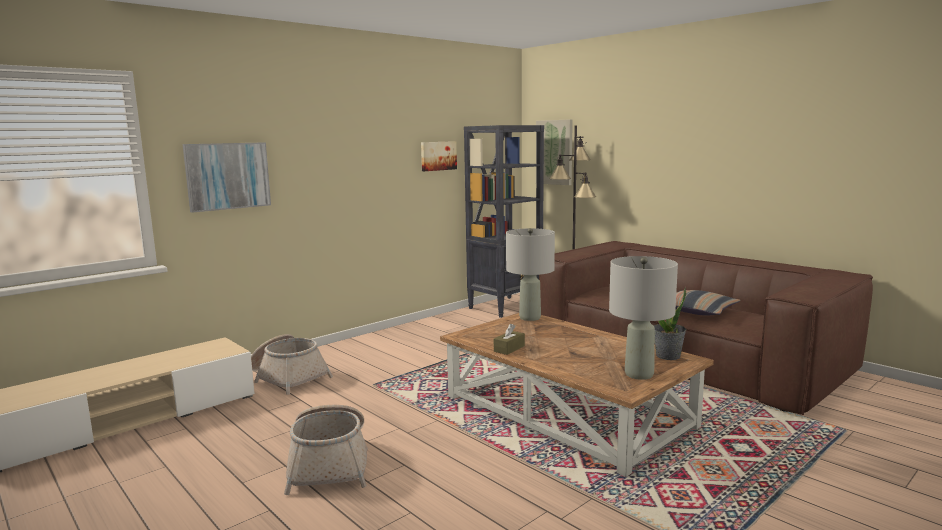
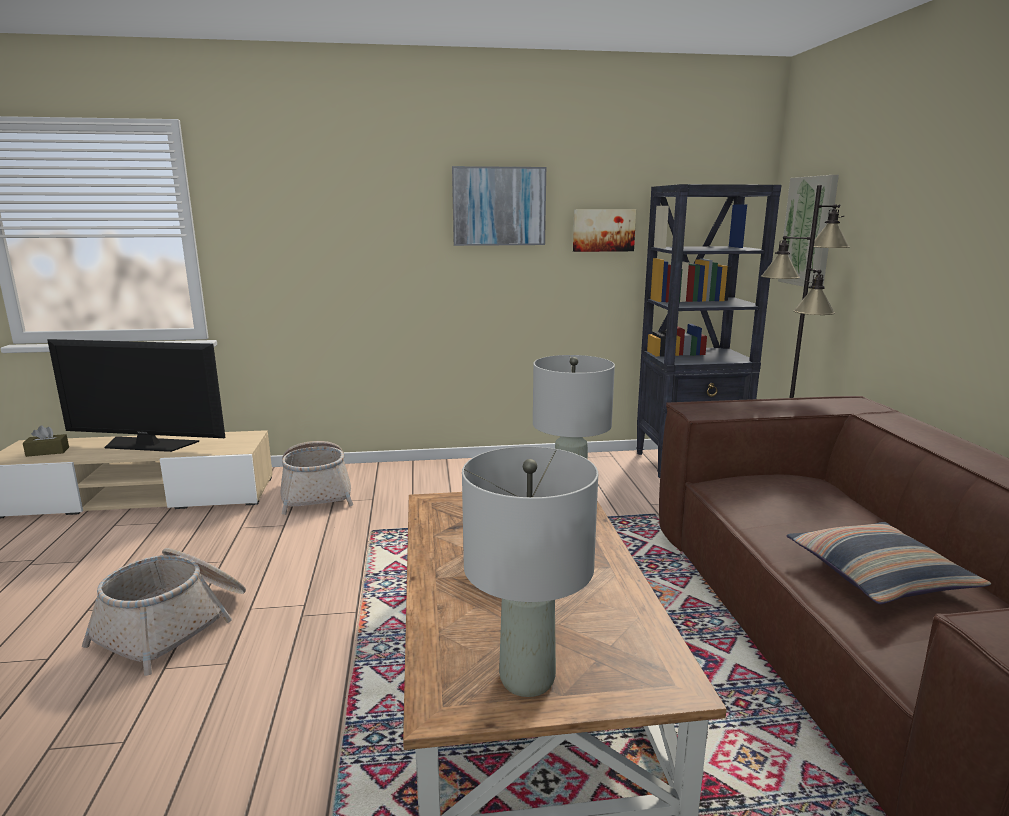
camera: 35 degrees right, 5 degrees up
picture [183,142,271,213] -> picture moved to [452,166,546,246]
brown tissue box [494,324,525,355] -> brown tissue box moved to [23,425,69,457]
potted plant [654,287,687,360] -> none
none -> television [47,339,226,452]

